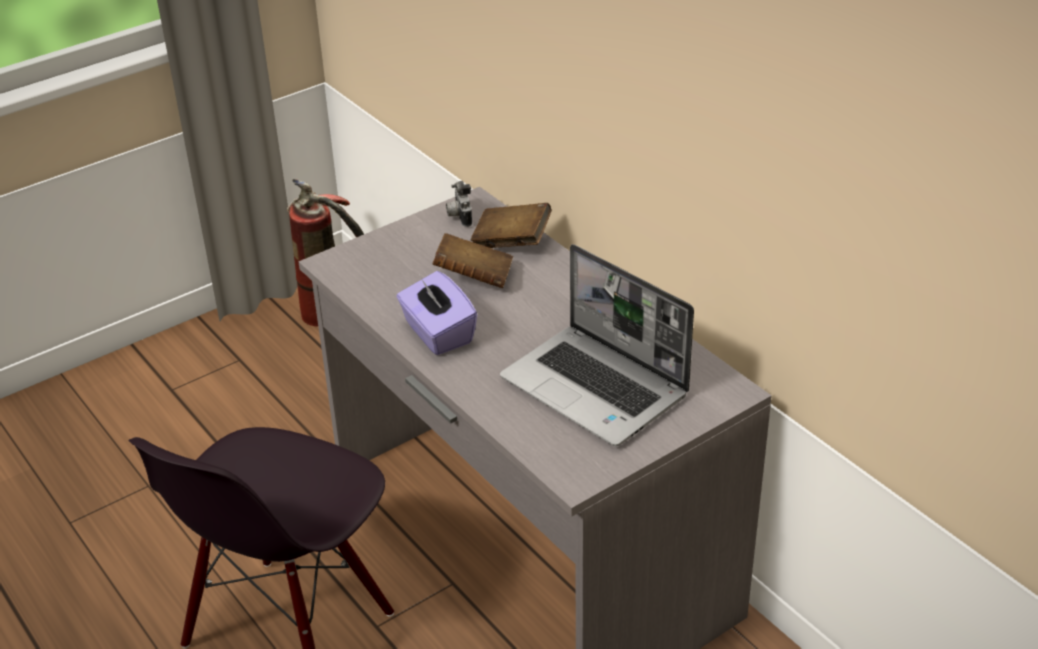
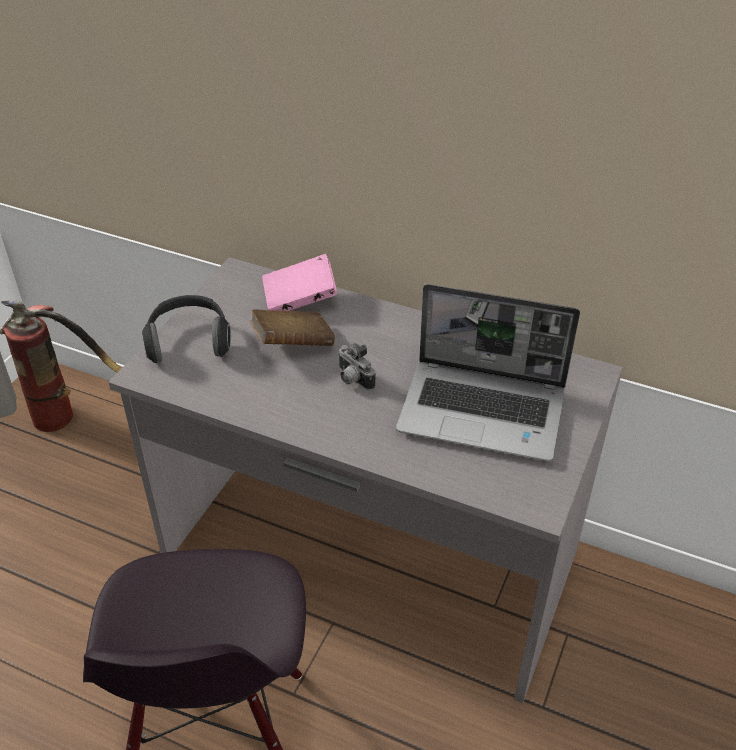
camera: 30 degrees left, 5 degrees up
purple tissue box [396,271,477,355] -> none
camera [446,181,472,227] -> camera moved to [338,343,375,390]
brown book [471,203,551,248] -> pink book [262,254,337,311]
none -> headphones [141,295,231,363]

